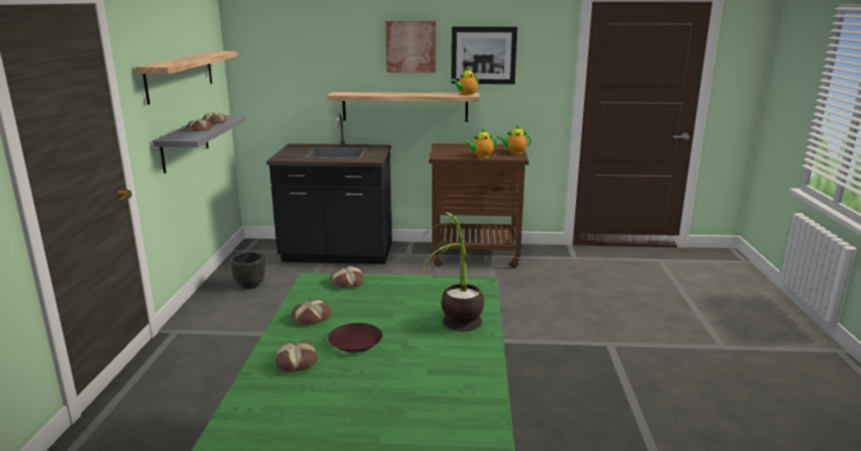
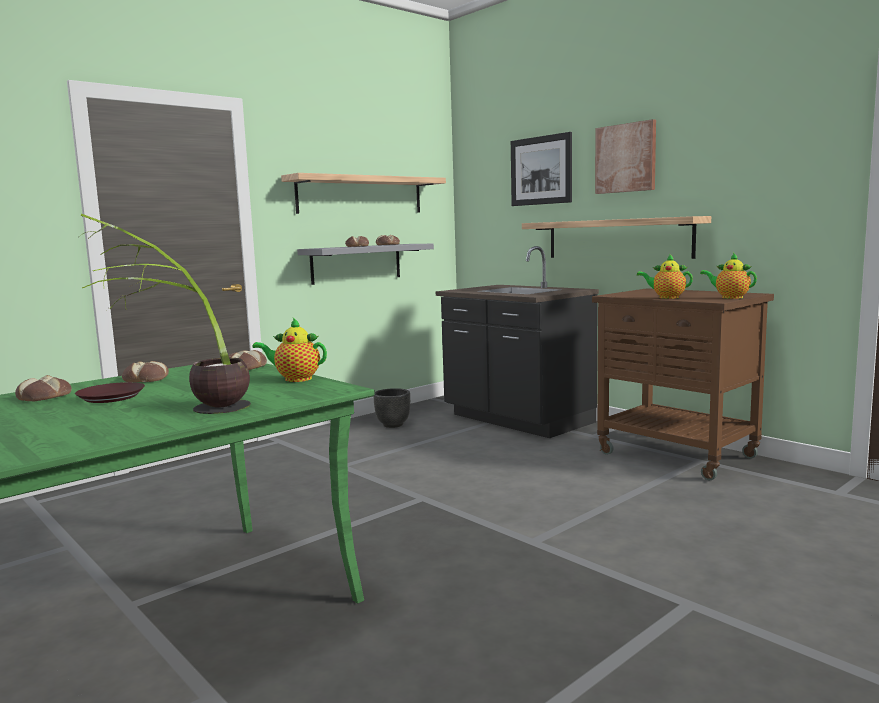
camera: 45 degrees right, 10 degrees down
picture [451,27,517,84] -> picture moved to [511,132,572,206]
teapot [451,66,479,96] -> teapot moved to [252,318,327,382]

